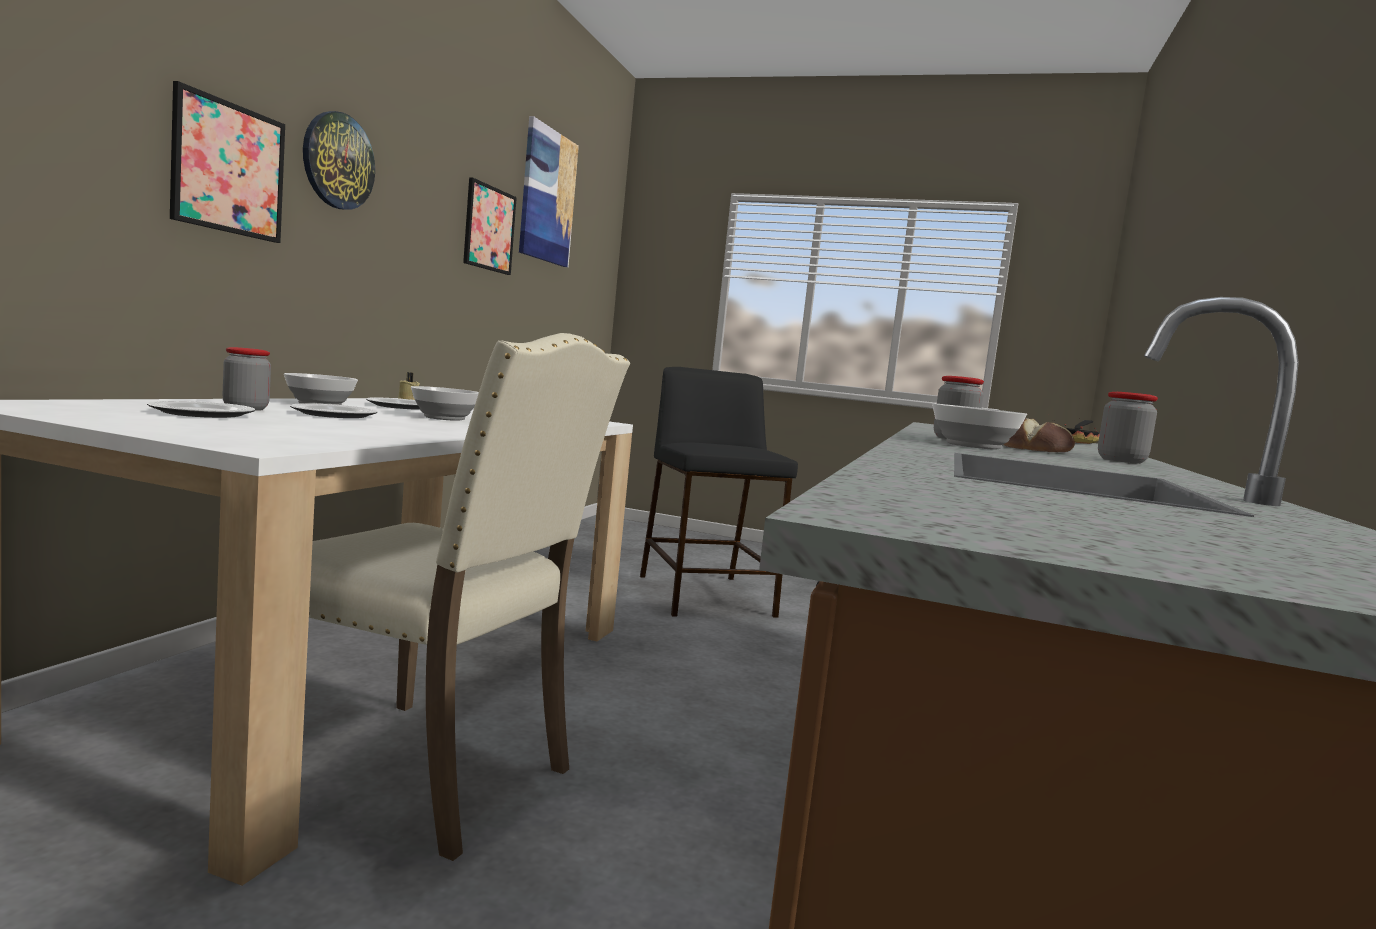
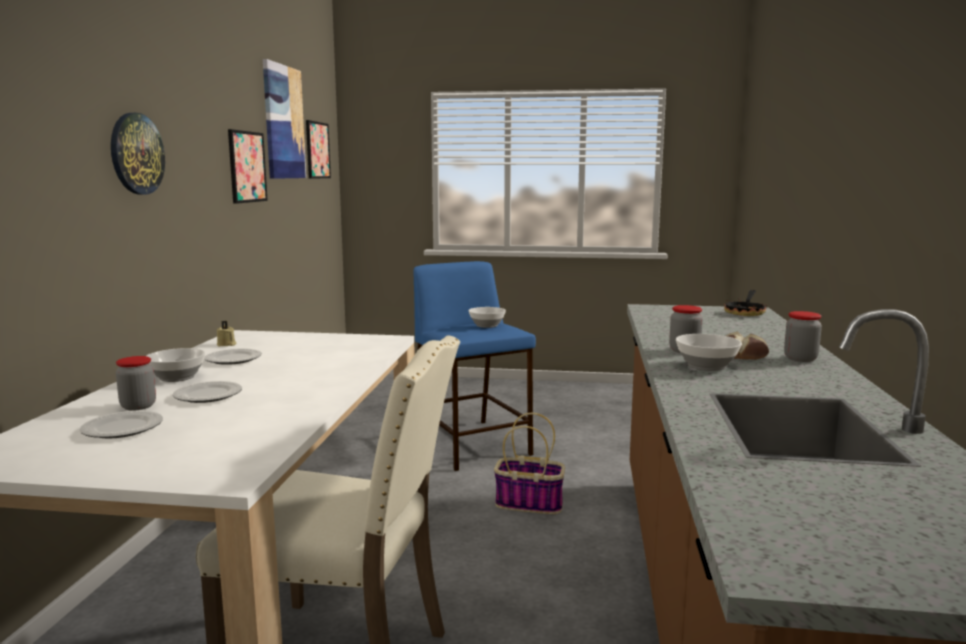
camera: 10 degrees left, 5 degrees up
picture [170,81,285,243] -> picture moved to [306,120,331,179]
bowl [411,386,479,421] -> bowl moved to [468,307,506,328]
black stool [640,367,798,618] -> blue stool [413,261,536,471]
none -> basket [494,413,565,514]

